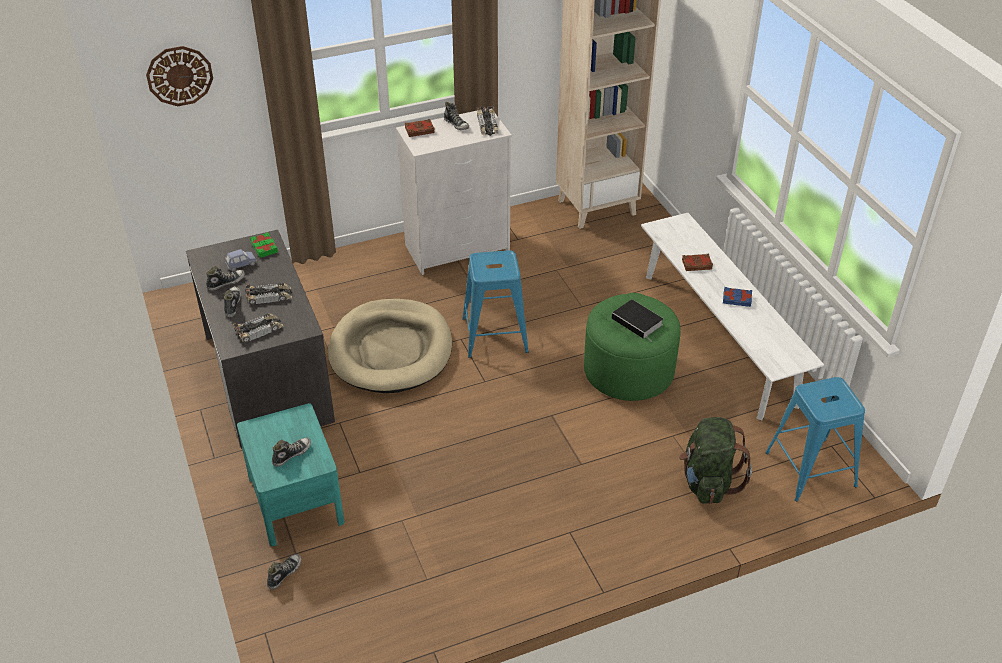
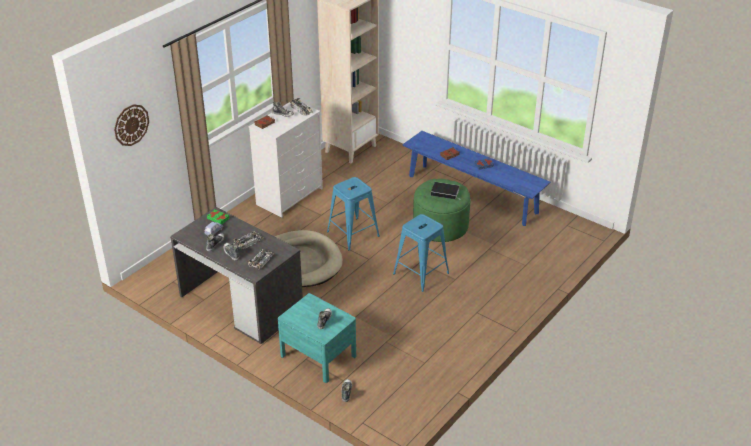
camera: 30 degrees left, 5 degrees down
white bench [641,213,824,421] -> blue bench [403,131,551,226]
green backpack [679,417,752,504] -> none
blue stool [766,377,865,502] -> blue stool moved to [393,214,449,292]

